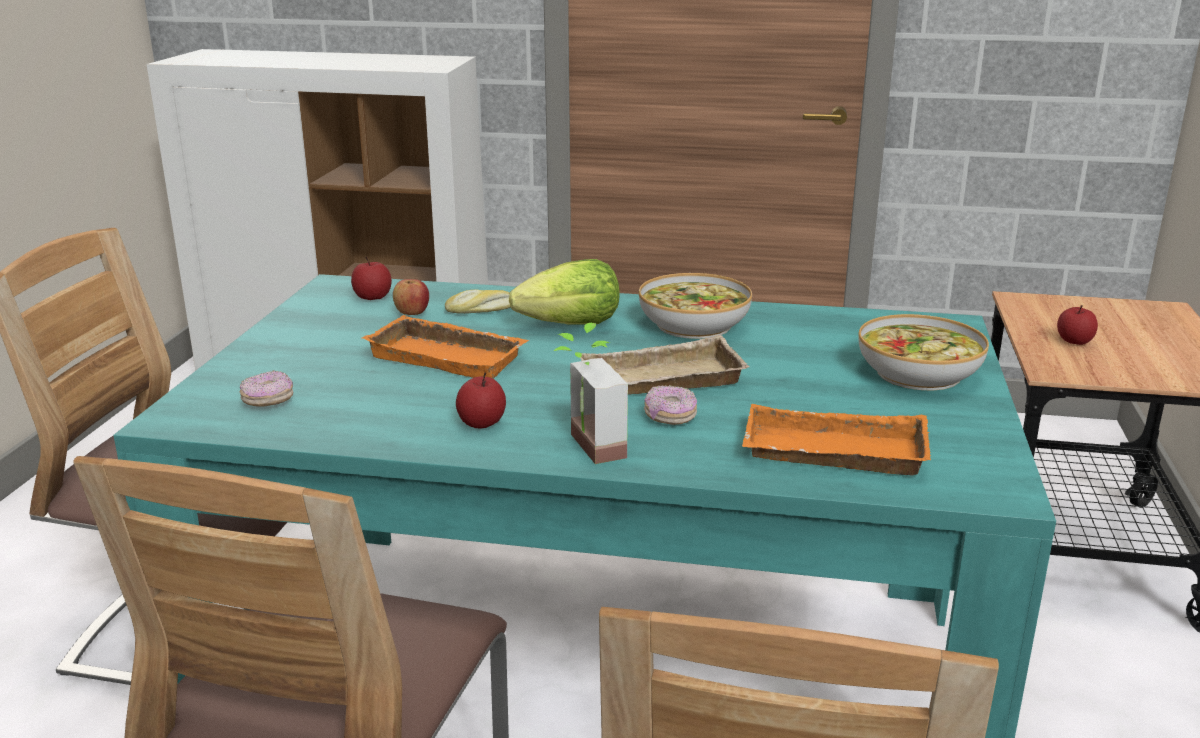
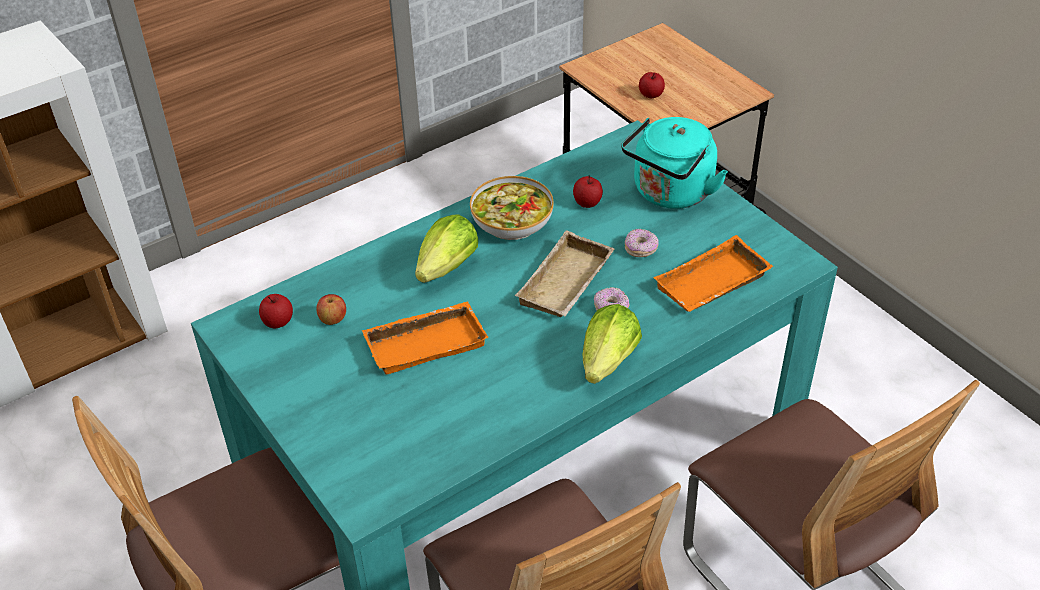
camera: 45 degrees left, 20 degrees up
donut [239,371,293,407] -> donut moved to [625,229,659,257]
bread [445,290,511,314] -> none
apple [456,372,506,429] -> apple moved to [573,175,603,208]
potted plant [554,323,628,464] -> lettuce [583,304,642,384]
bowl [858,314,989,391] -> turquoise kettle [621,117,728,209]

